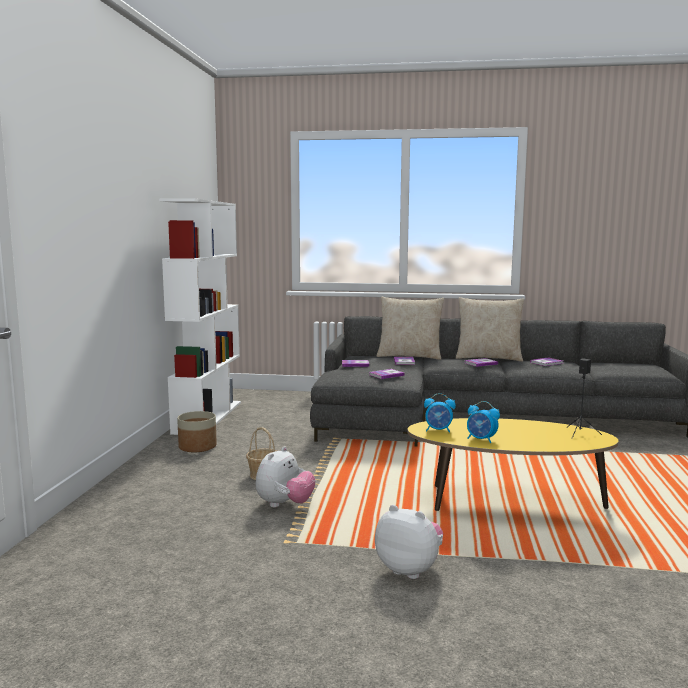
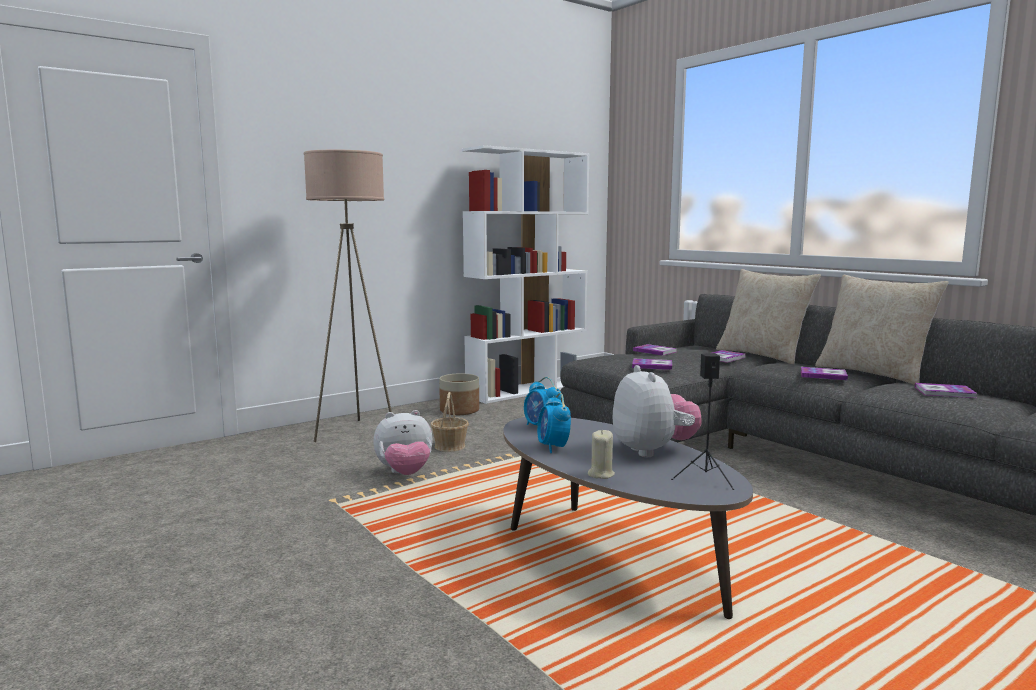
camera: 45 degrees right, 0 degrees up
plush toy [375,505,443,579] -> plush toy moved to [613,365,702,457]
yellow coffee table [407,418,618,511] -> grey coffee table [503,417,753,619]
none -> beige floor lamp [304,149,392,442]
none -> beige candle [588,430,615,479]

